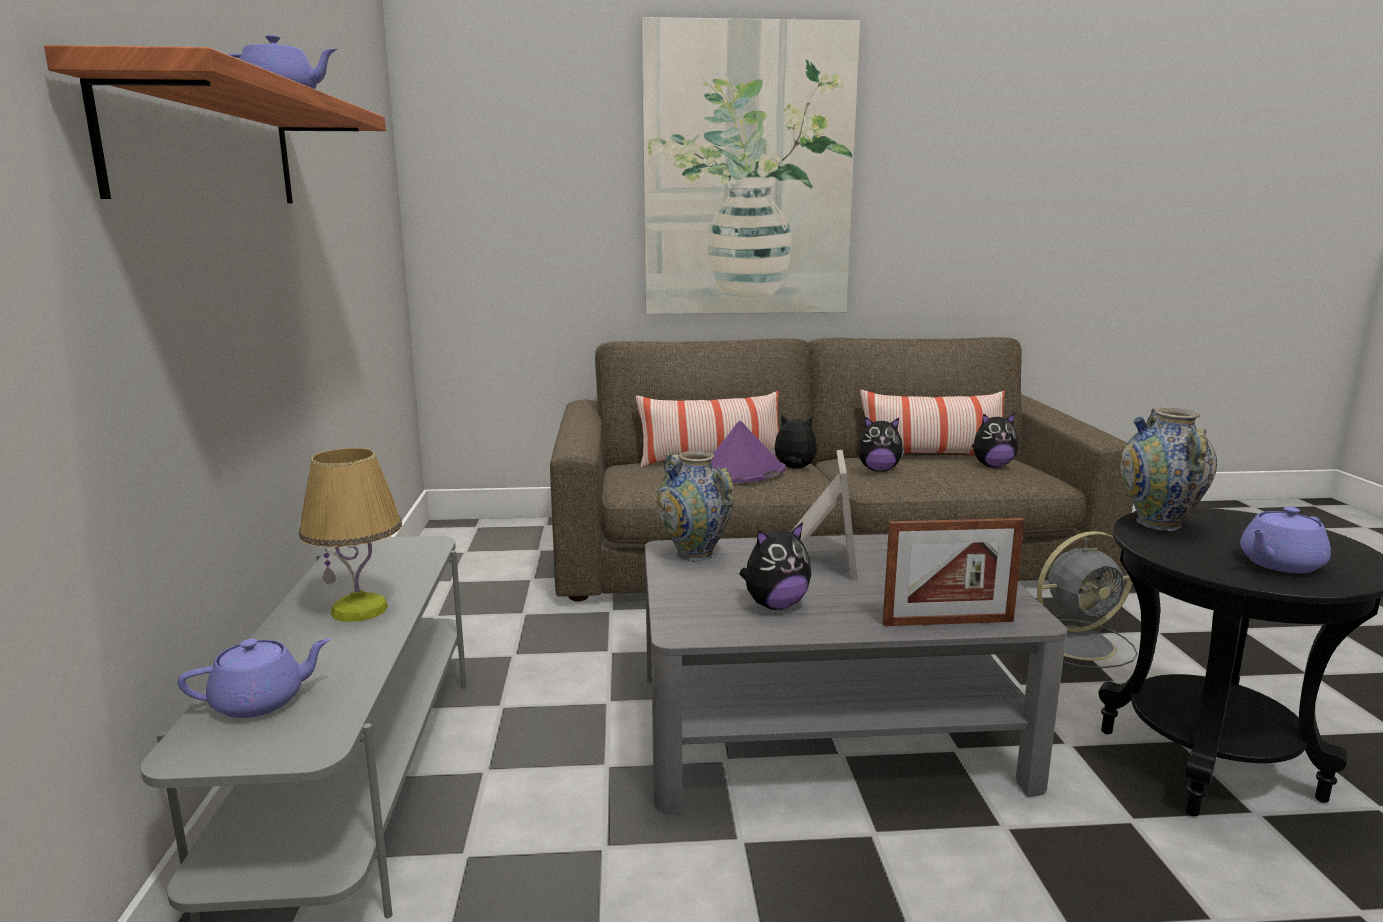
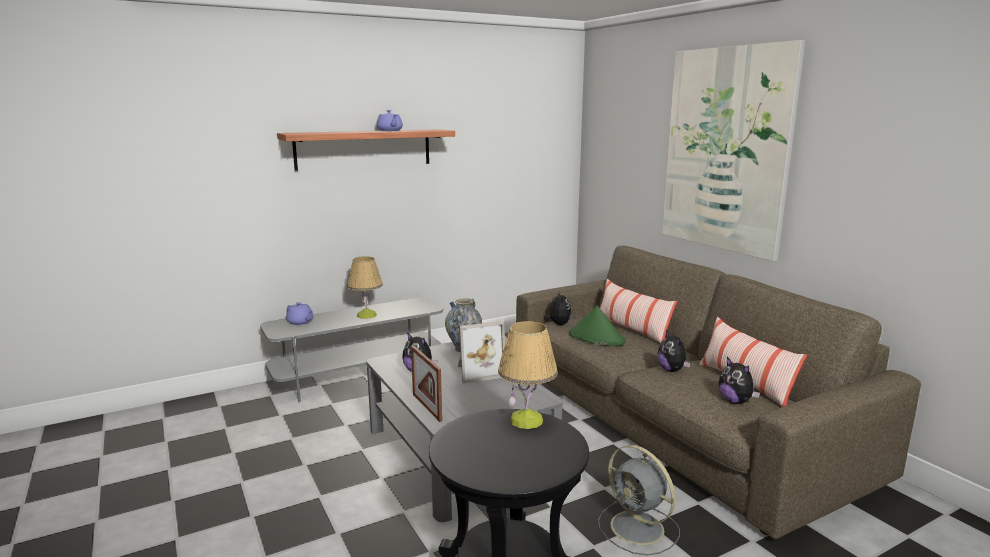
camera: 65 degrees right, 0 degrees up
purple hat [711,421,786,484] -> green hat [569,305,626,346]
plush toy [769,414,817,469] -> plush toy moved to [544,291,571,325]
vase [1120,408,1217,531] -> table lamp [498,321,558,429]
purple teapot [1240,507,1331,573] -> none

